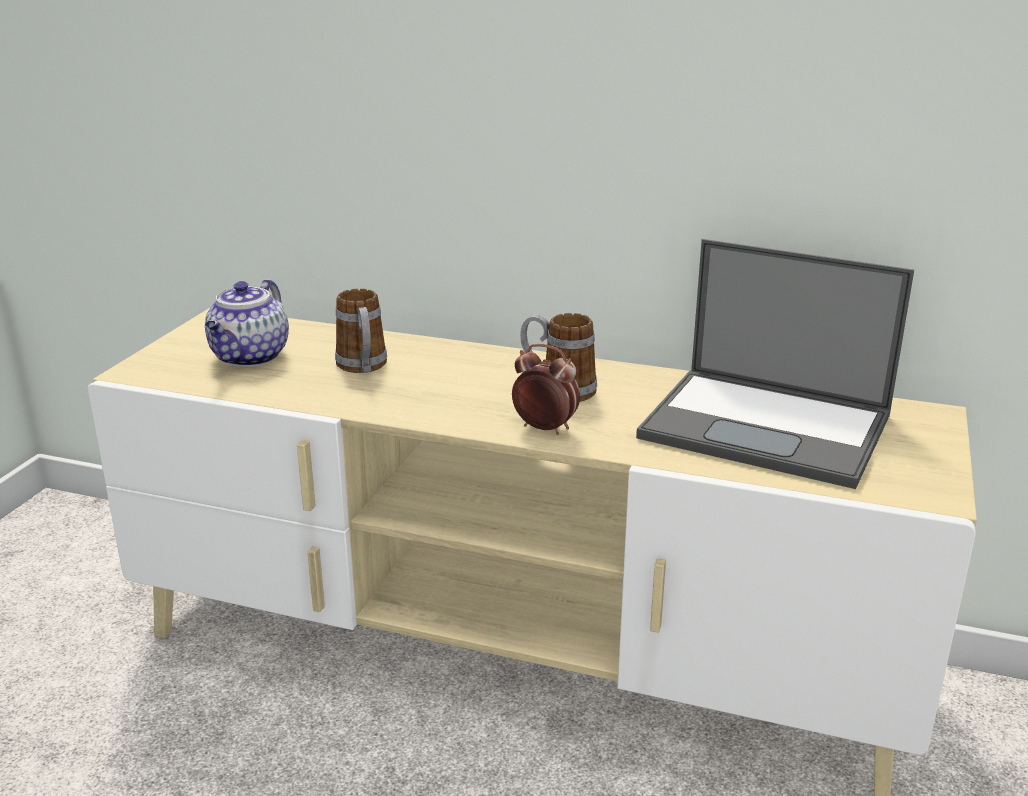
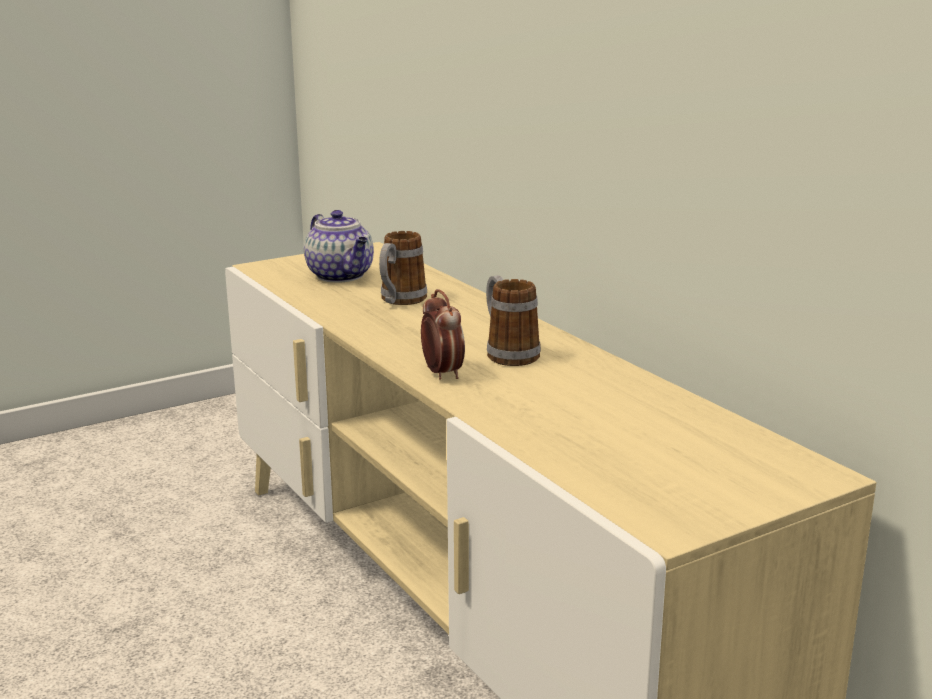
camera: 40 degrees right, 5 degrees down
teapot [205,279,289,367] -> teapot turned 90 degrees counterclockwise [304,210,374,283]
laptop [636,239,914,489] -> none

